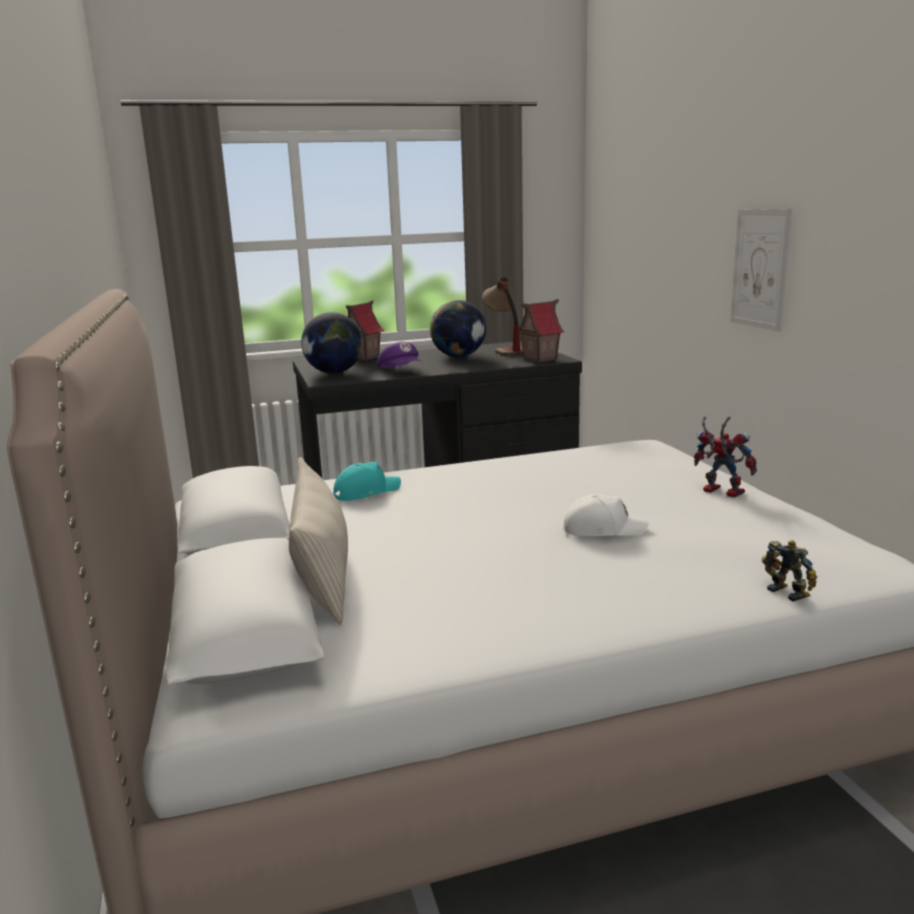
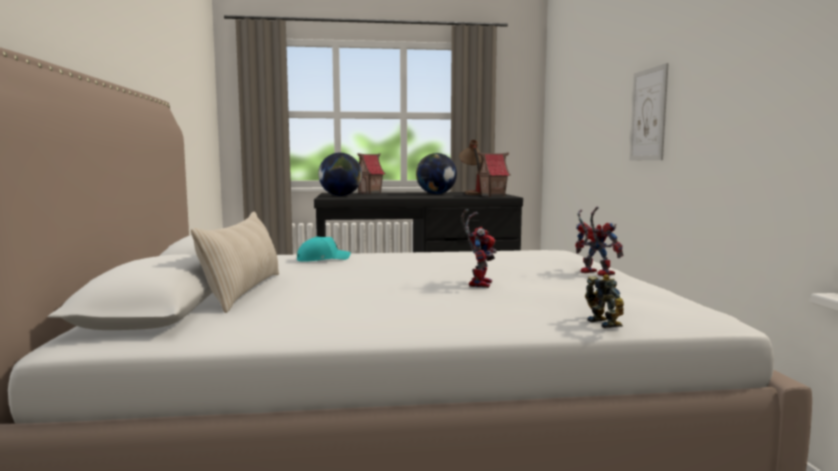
camera: 10 degrees right, 10 degrees down
purple cap [377,342,421,368] -> none
white cap [563,494,649,536] -> toy robot [461,209,497,288]

